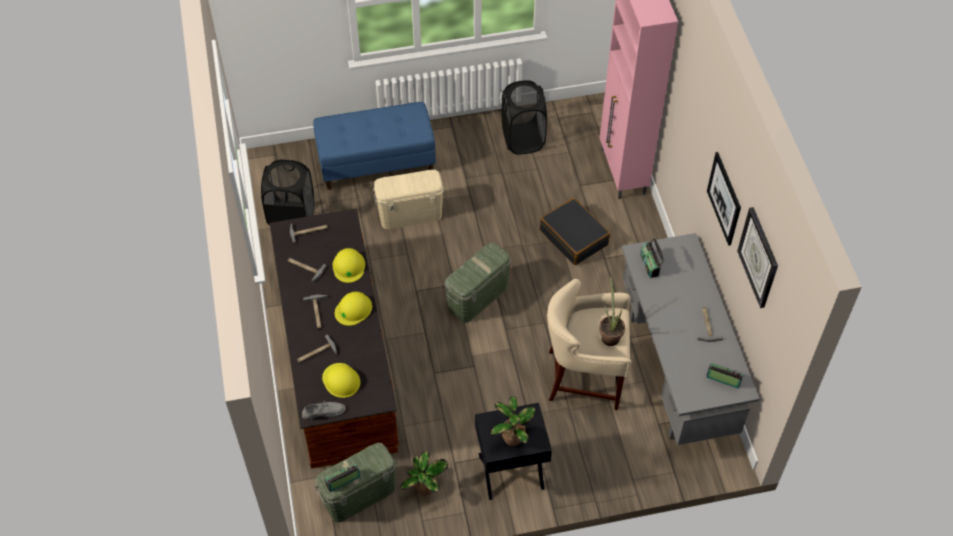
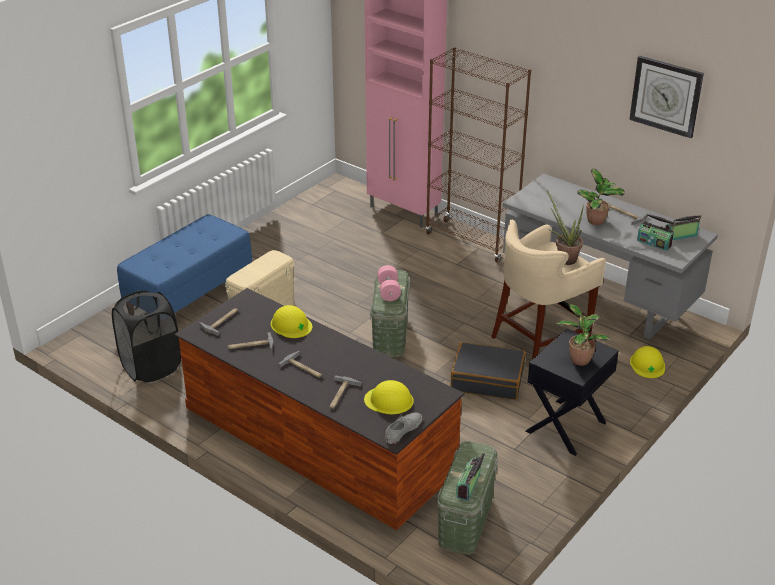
camera: 40 degrees left, 20 degrees down
yellow hard hat [335,292,372,326] -> yellow hard hat moved to [630,346,665,378]
potted plant [400,451,448,496] -> potted plant moved to [577,169,625,225]
black laundry basket [502,80,547,155] -> none
black suitcase [540,198,610,265] -> black suitcase moved to [450,342,526,400]
radio [640,237,664,278] -> radio moved to [637,214,675,251]
picture [707,152,741,246] -> none
none -> pink dumbbell [377,265,401,301]
none -> brown bookcase [425,47,531,262]

